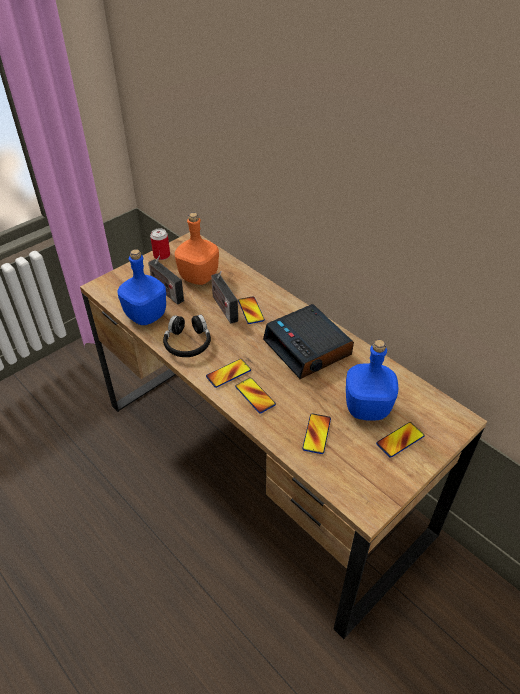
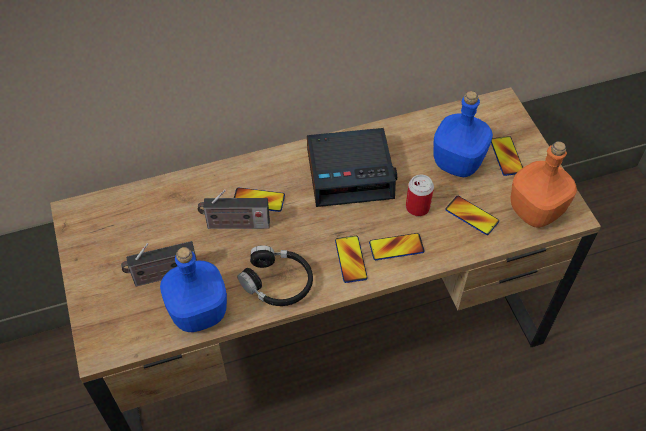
camera: 65 degrees left, 10 degrees up
can [150,228,170,260] -> can moved to [406,174,434,216]
orange bottle [175,213,219,285] -> orange bottle moved to [510,141,577,228]

